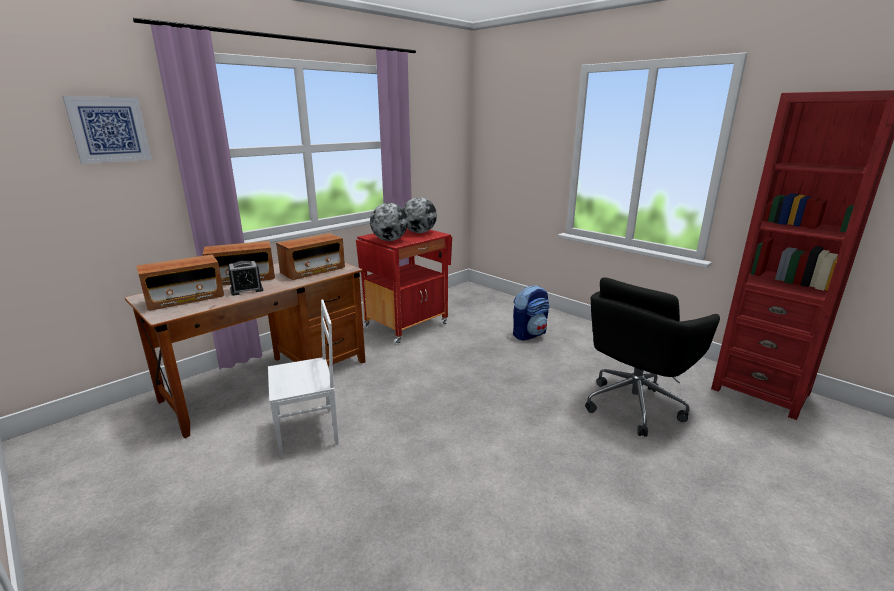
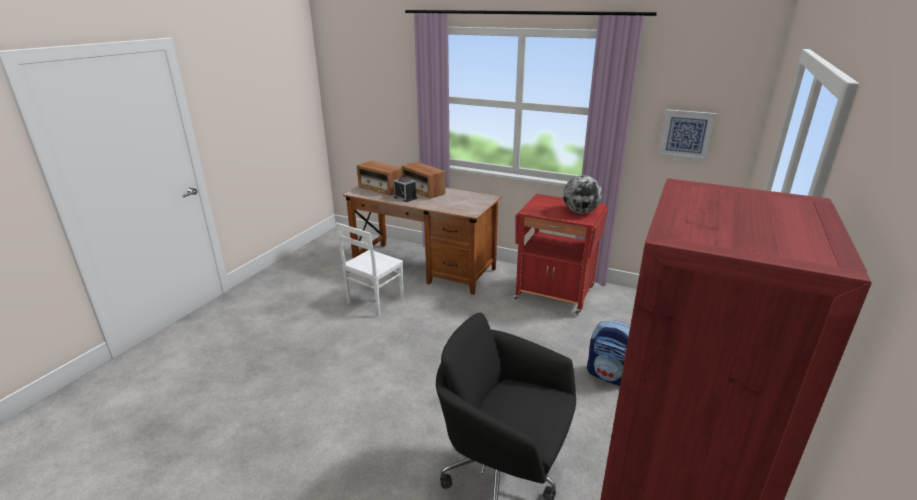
camera: 70 degrees right, 5 degrees up
picture [62,96,152,164] -> picture moved to [658,109,716,160]
white chair [268,299,339,458] -> white chair turned 75 degrees clockwise [336,223,404,316]
radio [276,233,345,280] -> none
globe [370,203,408,241] -> none

